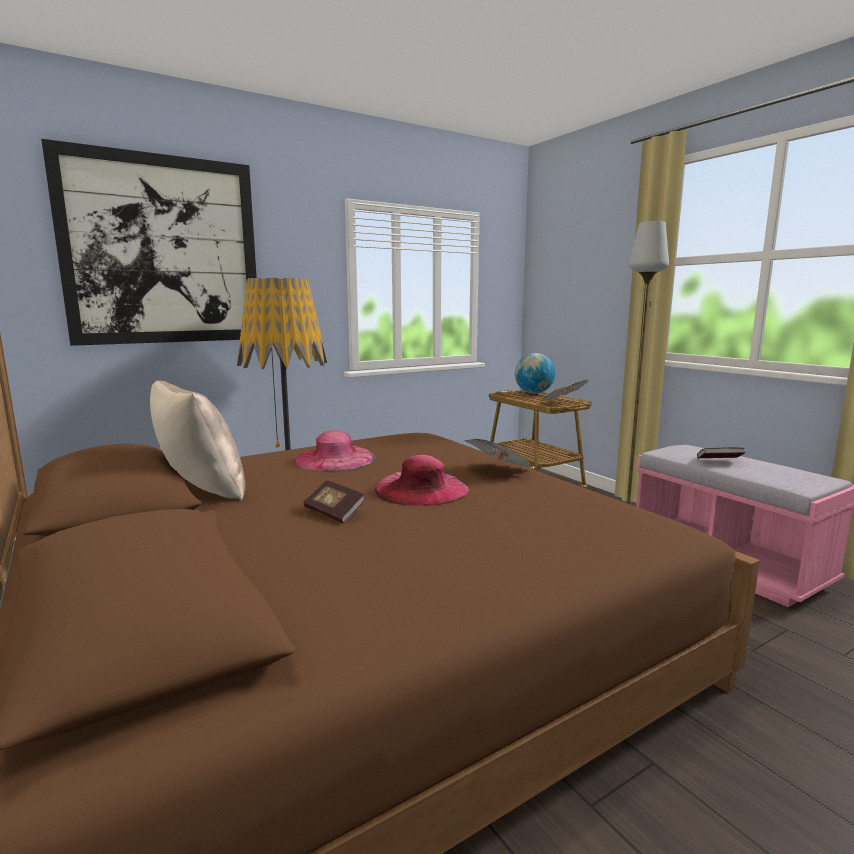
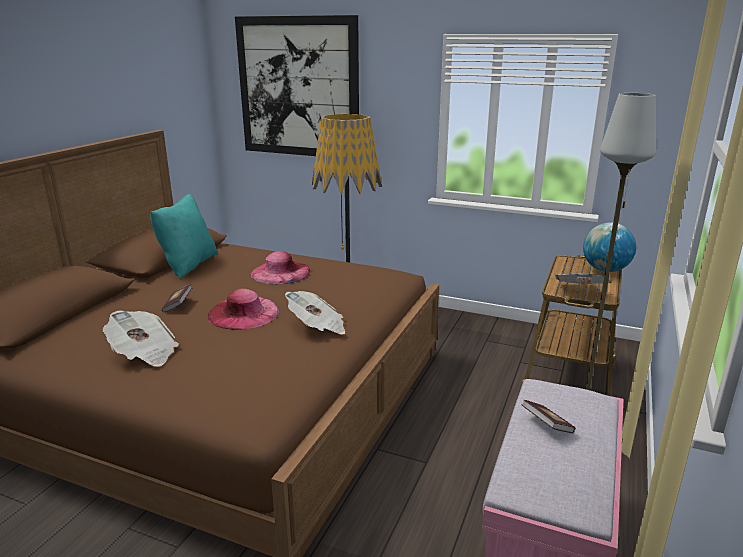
camera: 55 degrees right, 10 degrees up
beige pillow [150,381,246,501] -> turquoise pillow [150,194,218,279]
none -> newspaper [103,310,179,367]

